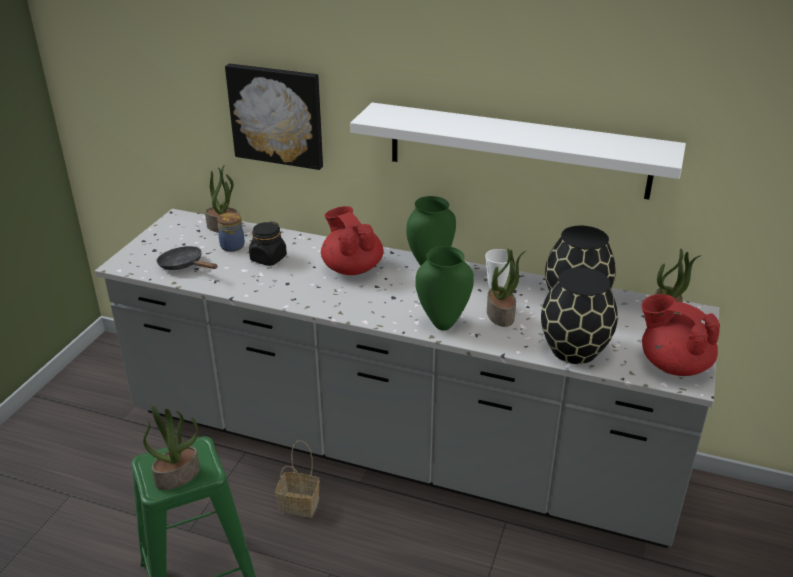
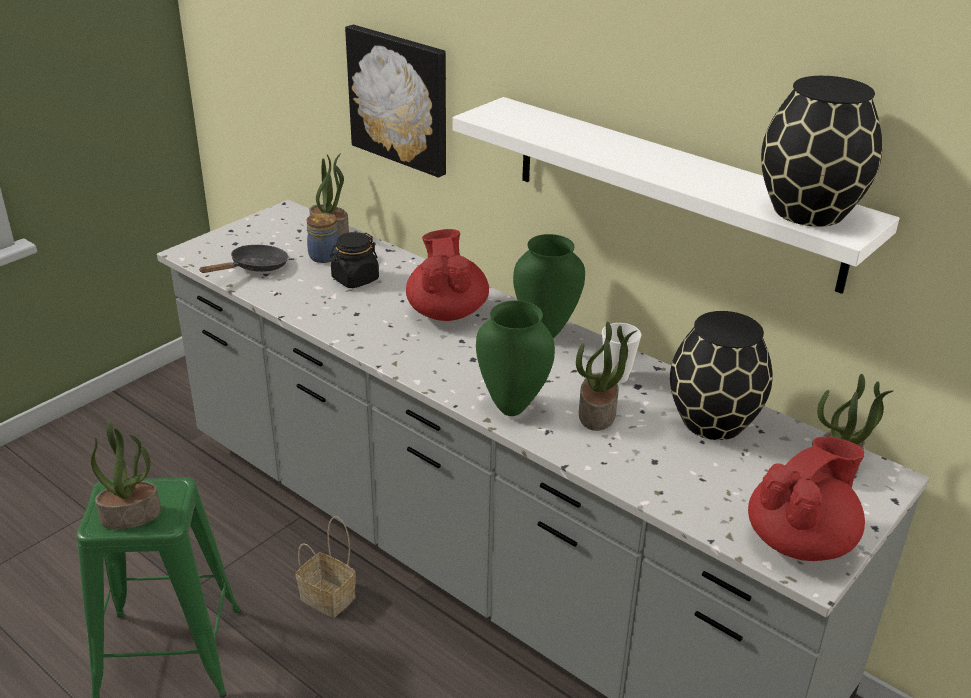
camera: 20 degrees right, 0 degrees up
black frying pan [156,246,217,270] -> black frying pan turned 75 degrees clockwise [199,245,288,273]
black vase [541,267,618,364] -> black vase moved to [761,76,882,227]
red teapot [641,294,720,376] -> red teapot turned 75 degrees clockwise [748,437,865,561]

